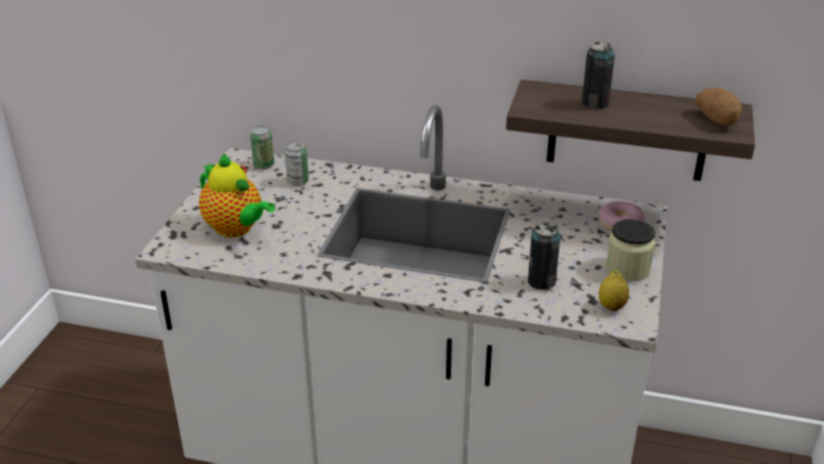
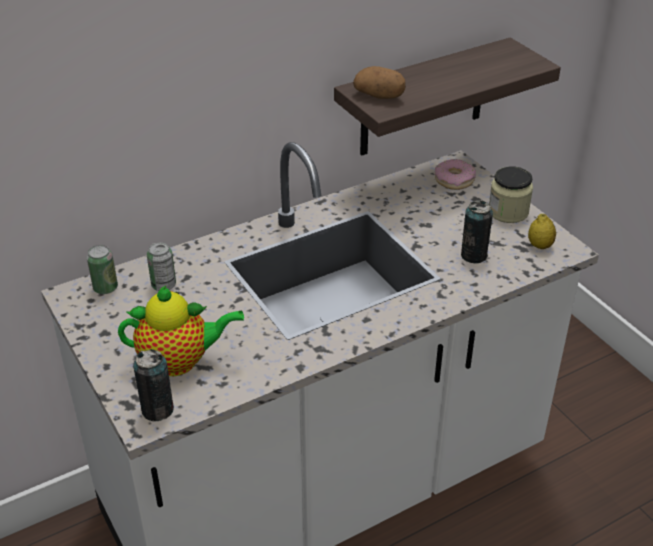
camera: 45 degrees left, 5 degrees up
can [582,42,615,109] -> can moved to [133,349,174,421]
potato [695,88,742,126] -> potato moved to [353,66,406,99]

